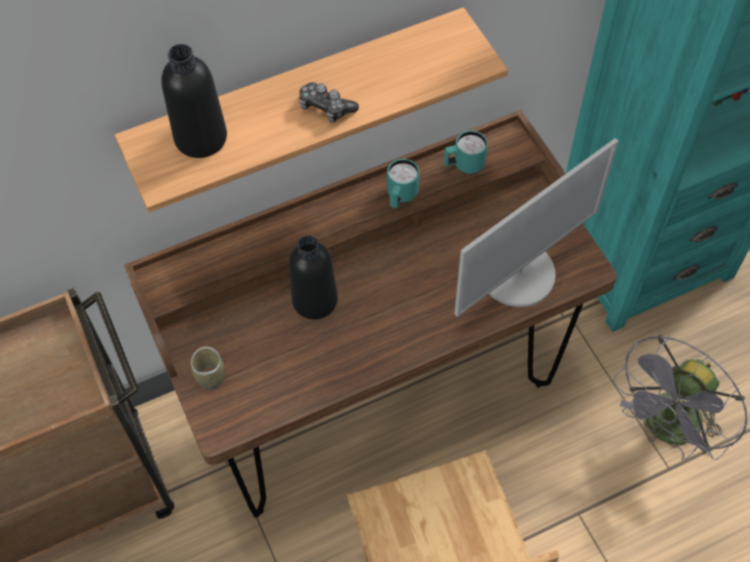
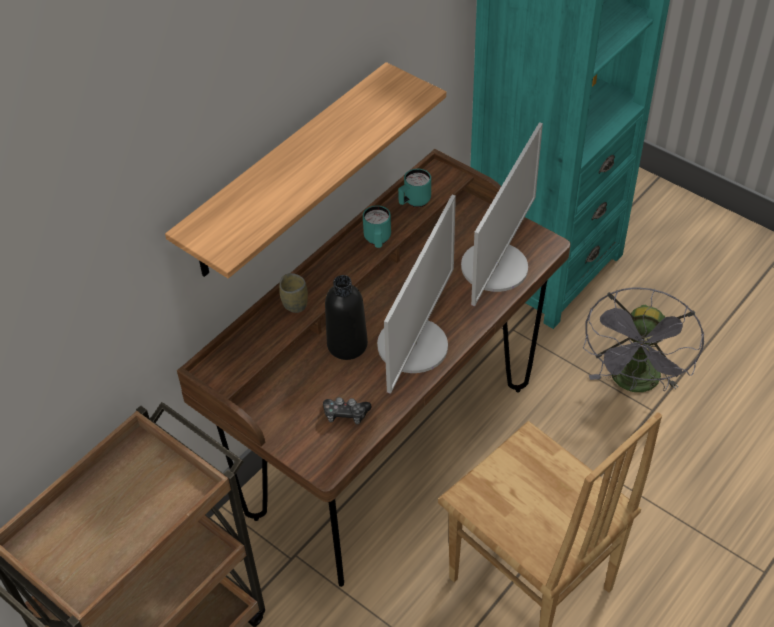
camera: 25 degrees left, 10 degrees down
black bottle [161,44,227,158] -> none
cup [191,347,225,390] -> cup moved to [279,273,308,313]
game controller [299,82,359,123] -> game controller moved to [323,397,372,425]
none -> monitor [377,195,456,394]

